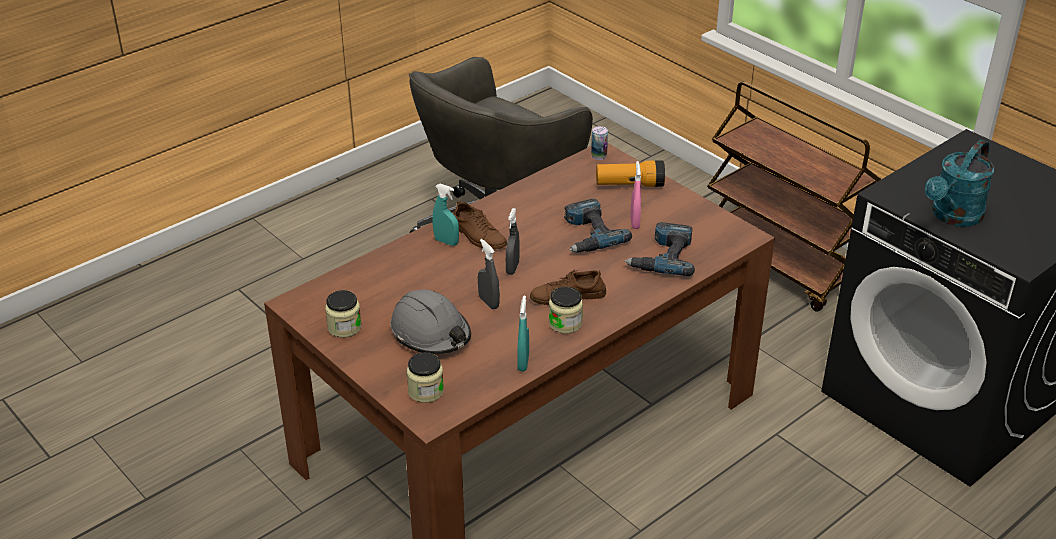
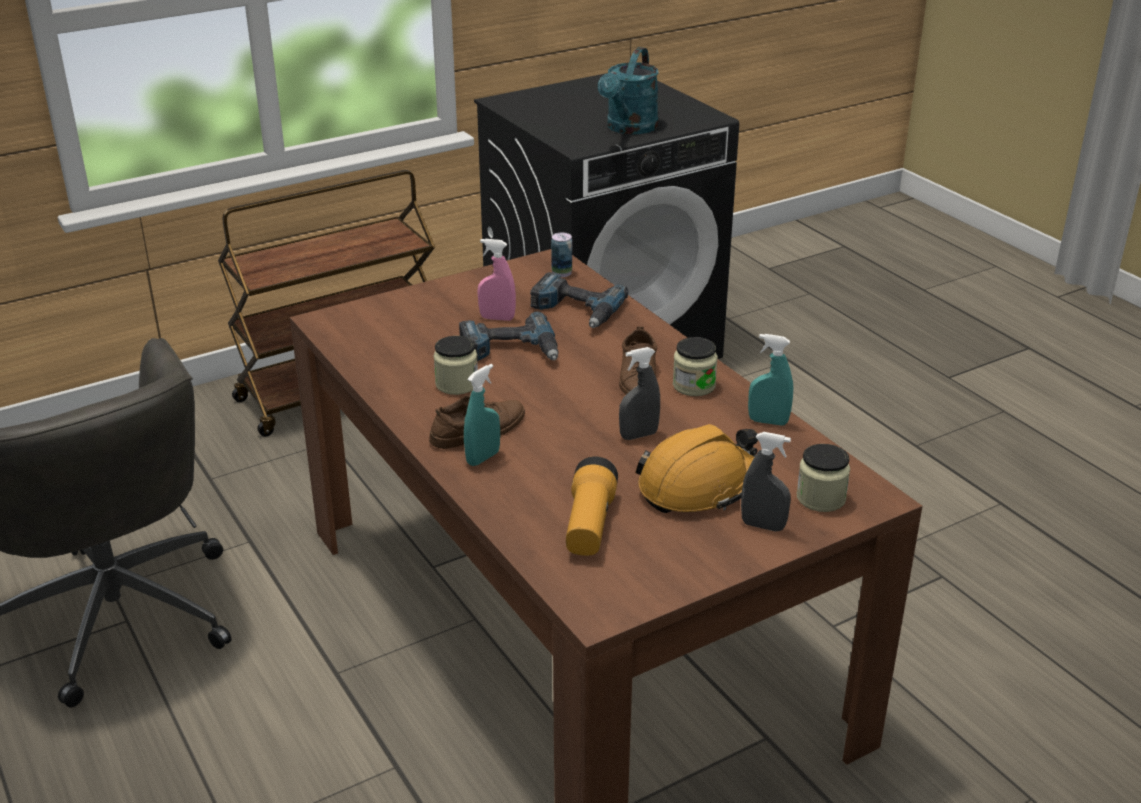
camera: 80 degrees left, 5 degrees down
jar [325,290,361,338] -> jar moved to [434,336,478,395]
grey hard hat [390,289,471,354] -> orange hard hat [635,424,758,513]
grey spray bottle [506,208,520,275] -> grey spray bottle moved to [741,432,791,531]
can [591,126,608,160] -> can moved to [551,233,572,277]
flashlight [596,160,665,187] -> flashlight moved to [566,456,618,556]
turquoise watering can [925,140,995,227] -> turquoise watering can turned 60 degrees clockwise [598,47,659,134]

